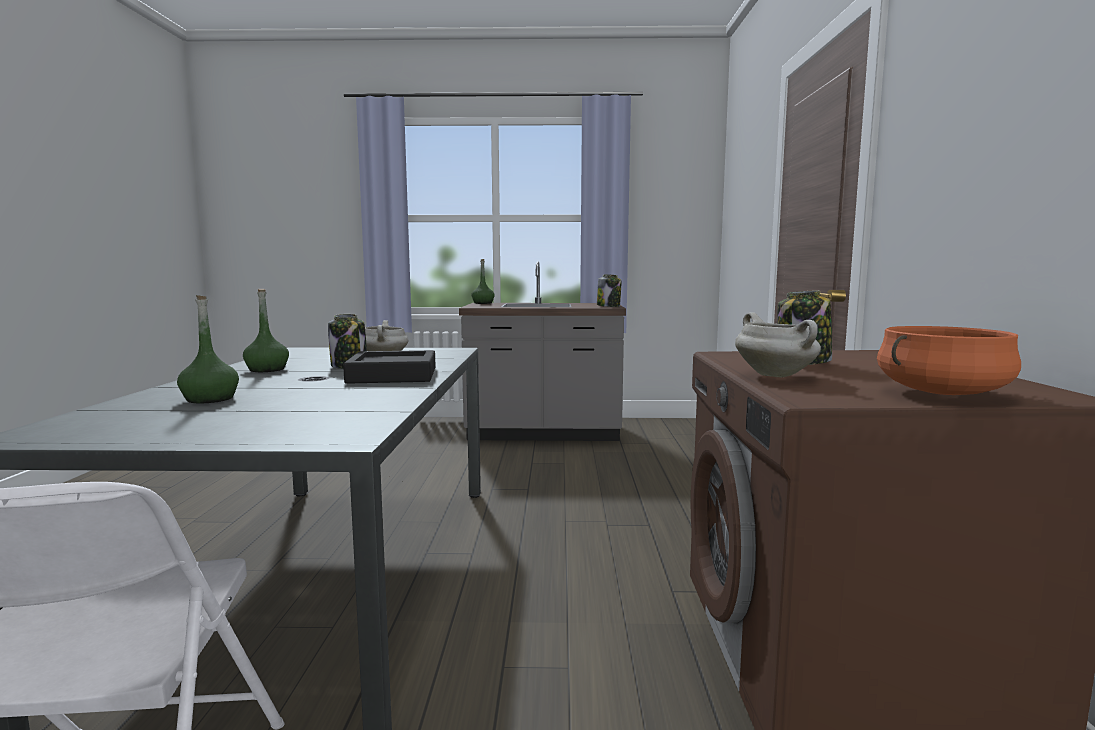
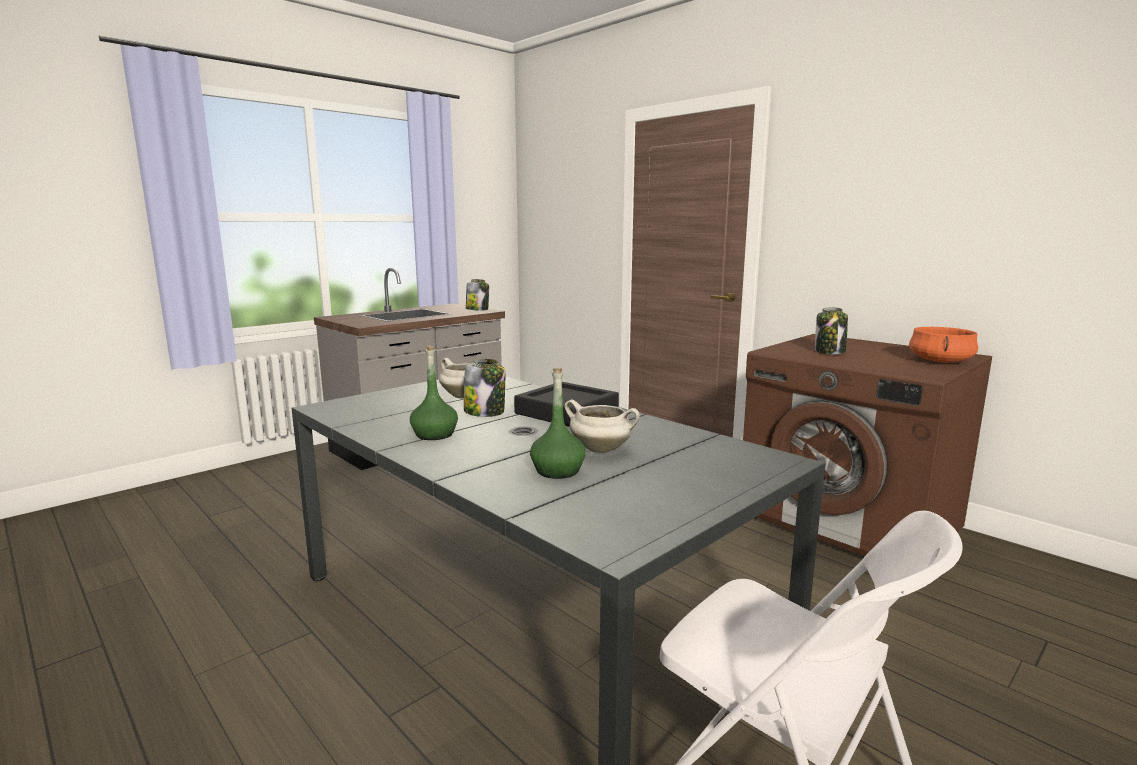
camera: 45 degrees left, 5 degrees up
green bottle [472,259,495,304] -> none
white cooking pot [735,312,821,377] -> white cooking pot moved to [565,400,640,453]

